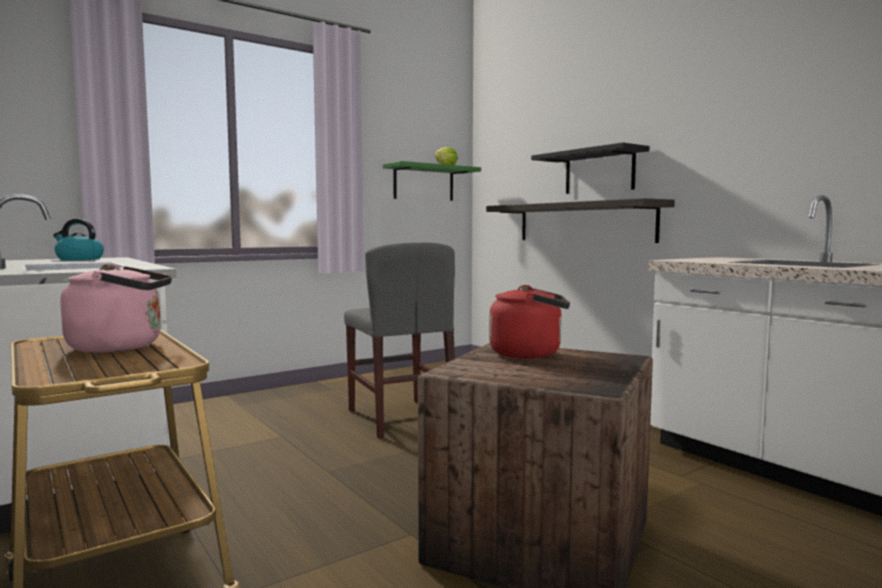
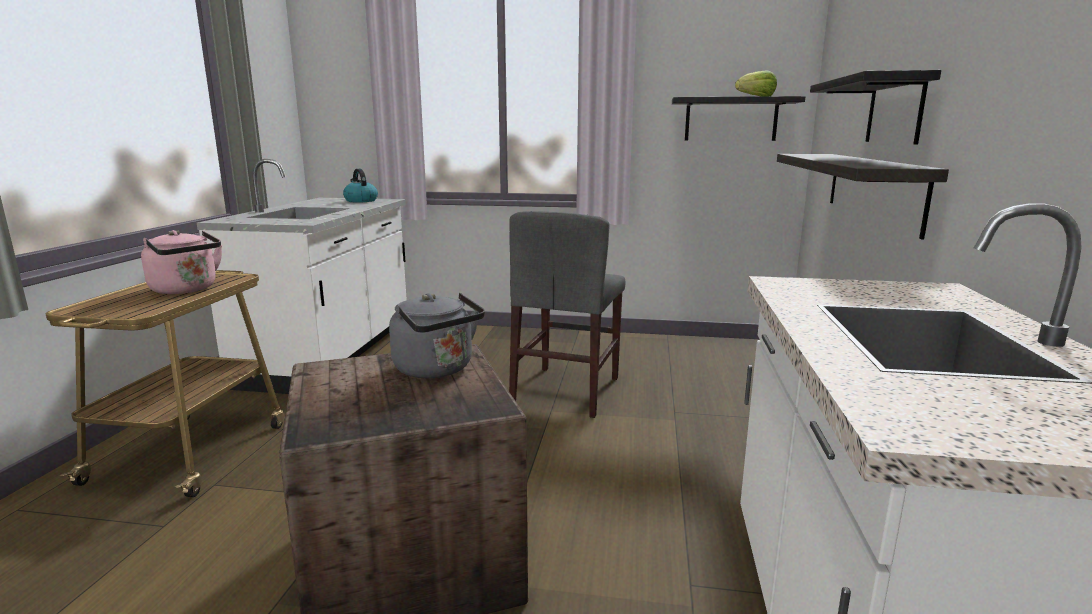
camera: 45 degrees right, 10 degrees up
green shelf [383,161,481,201] -> black shelf [672,96,805,141]
red kettle [489,285,570,359] -> grey kettle [389,293,485,378]

